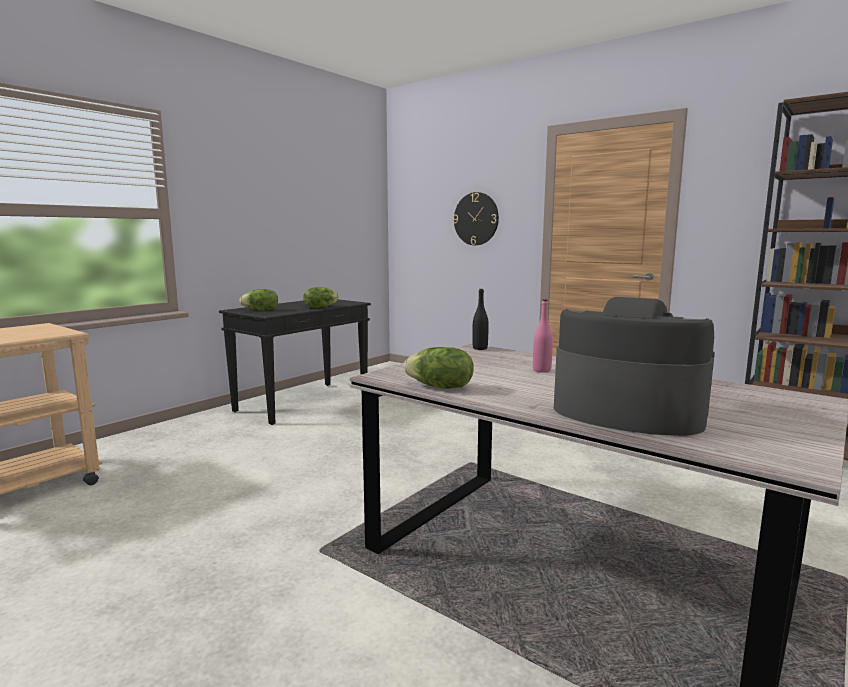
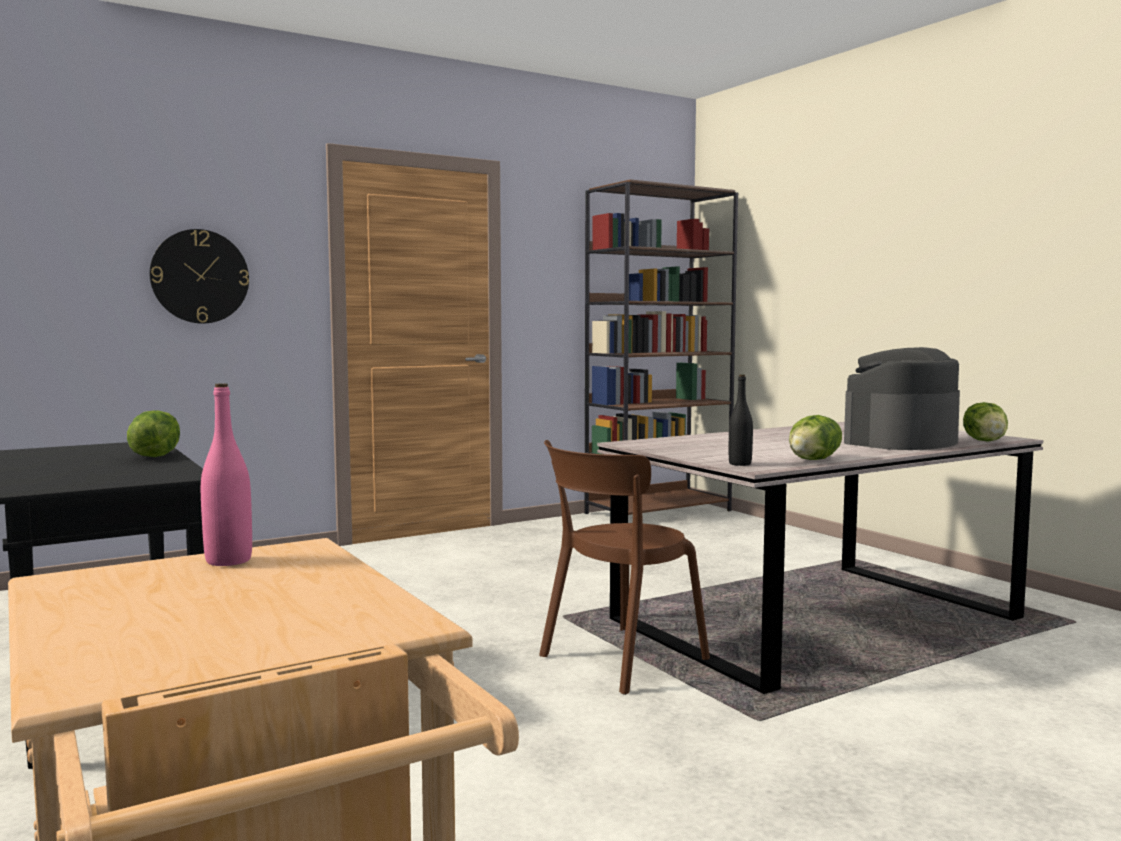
camera: 70 degrees left, 5 degrees down
lettuce [239,289,278,311] -> lettuce moved to [963,402,1008,441]
black bottle [472,289,489,350] -> black bottle moved to [729,374,753,466]
pink bottle [533,299,553,373] -> pink bottle moved to [201,383,252,566]
none -> brown chair [539,440,710,695]

